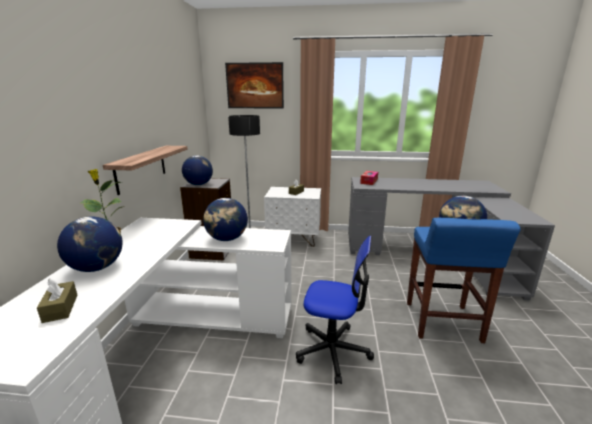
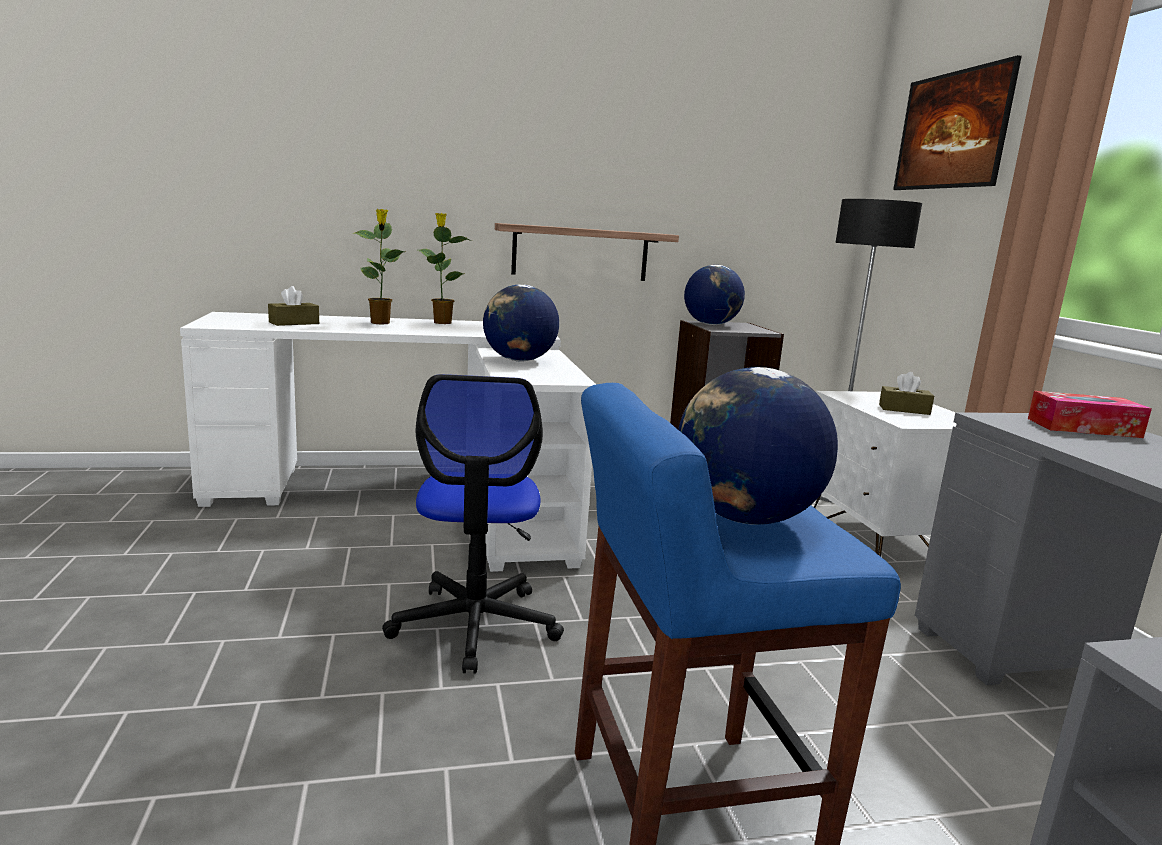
camera: 70 degrees right, 5 degrees down
globe [57,216,123,272] -> potted plant [353,209,405,324]

